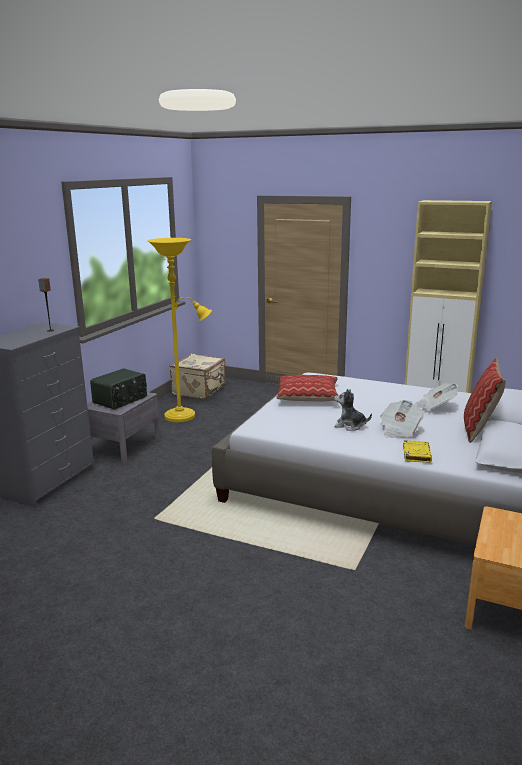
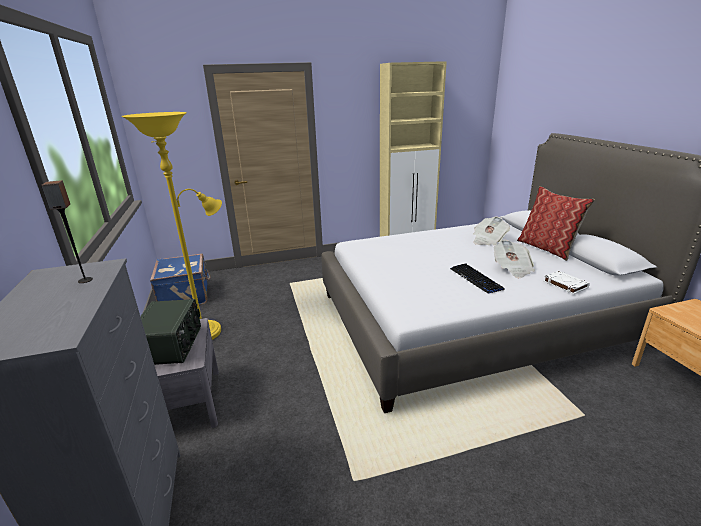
camera: 40 degrees left, 5 degrees up
beige suitcase [169,354,225,399] -> blue suitcase [150,254,211,305]
pillow [276,375,339,401] -> none
plush toy [334,388,372,431] -> keyboard [450,263,504,293]
yellow book [403,440,432,463] -> white book [543,271,590,294]

